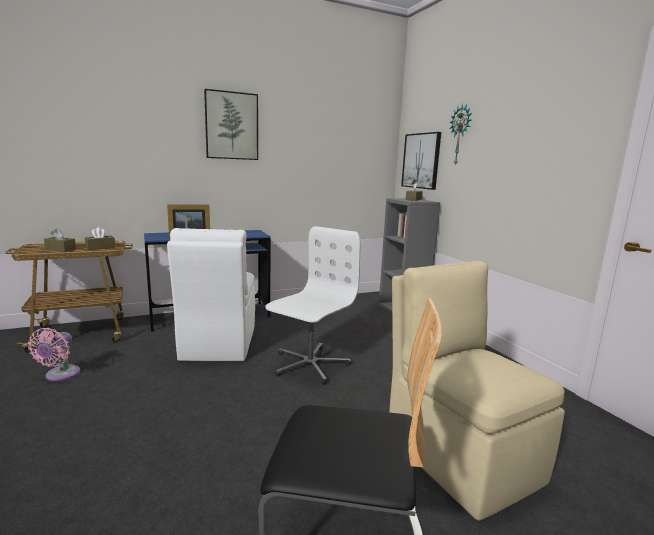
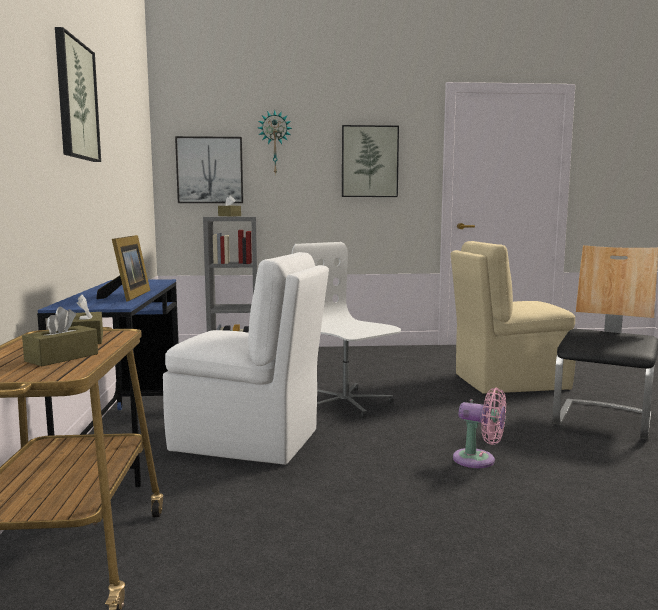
camera: 70 degrees left, 5 degrees down
pink fan [28,328,80,381] -> pink fan moved to [453,387,506,468]
none -> picture [342,125,399,197]

